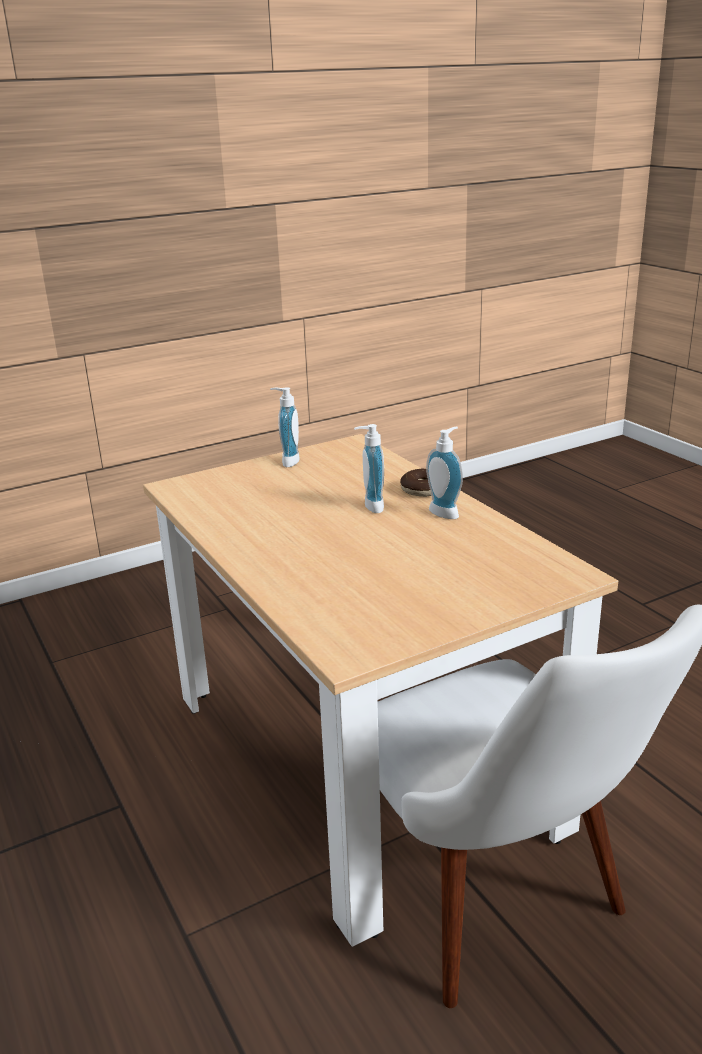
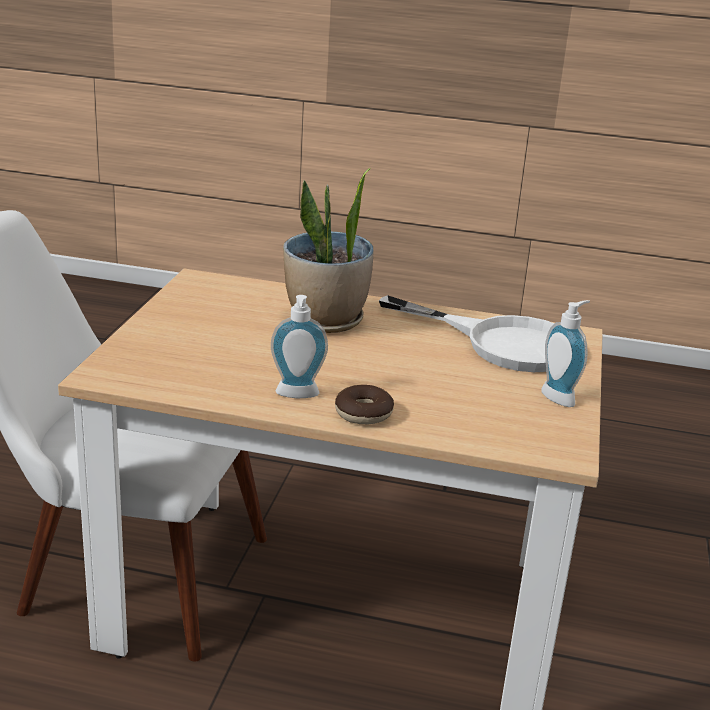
camera: 130 degrees right, 0 degrees up
soap dispenser [354,424,384,513] -> none
none -> potted plant [283,168,373,333]
none -> white frying pan [379,295,555,372]

